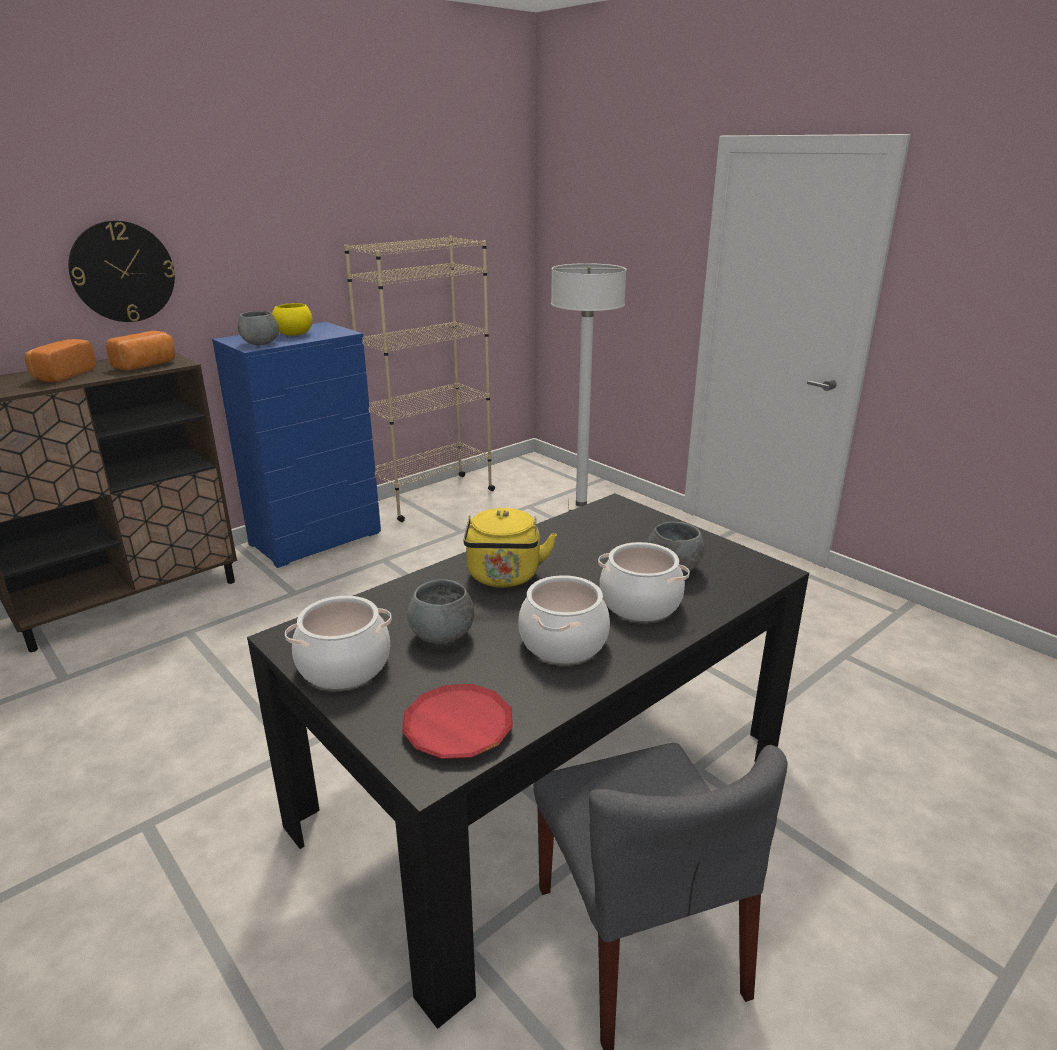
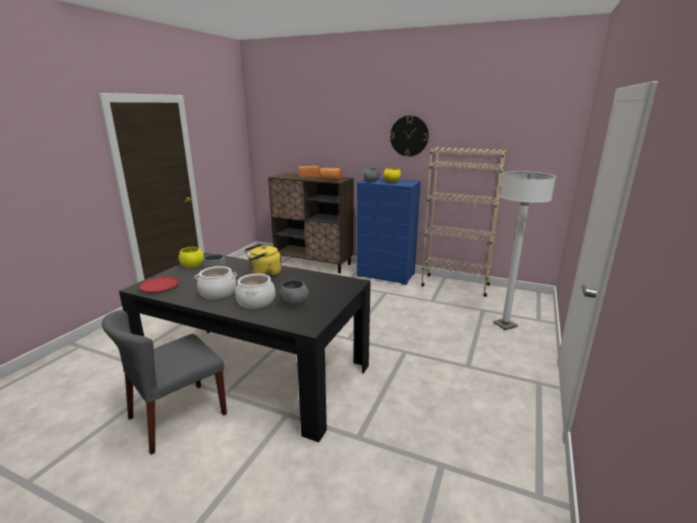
camera: 65 degrees right, 5 degrees down
wall clock [68,220,175,322] -> wall clock moved to [390,116,429,157]
cooking pot [285,596,392,689] -> yellow bowl [178,247,204,268]

